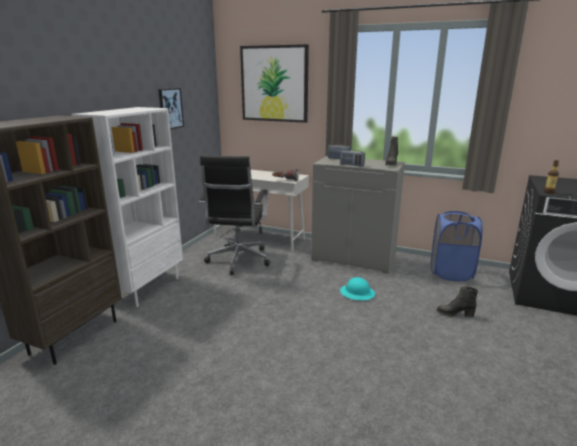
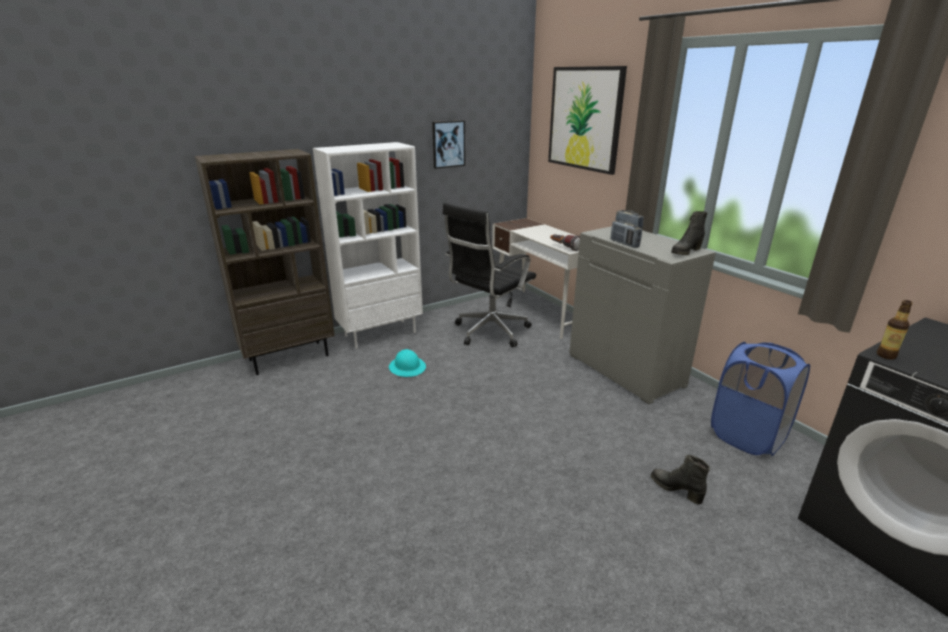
camera: 35 degrees right, 5 degrees up
turquoise hard hat [340,277,375,300] -> turquoise hard hat moved to [389,349,426,377]

